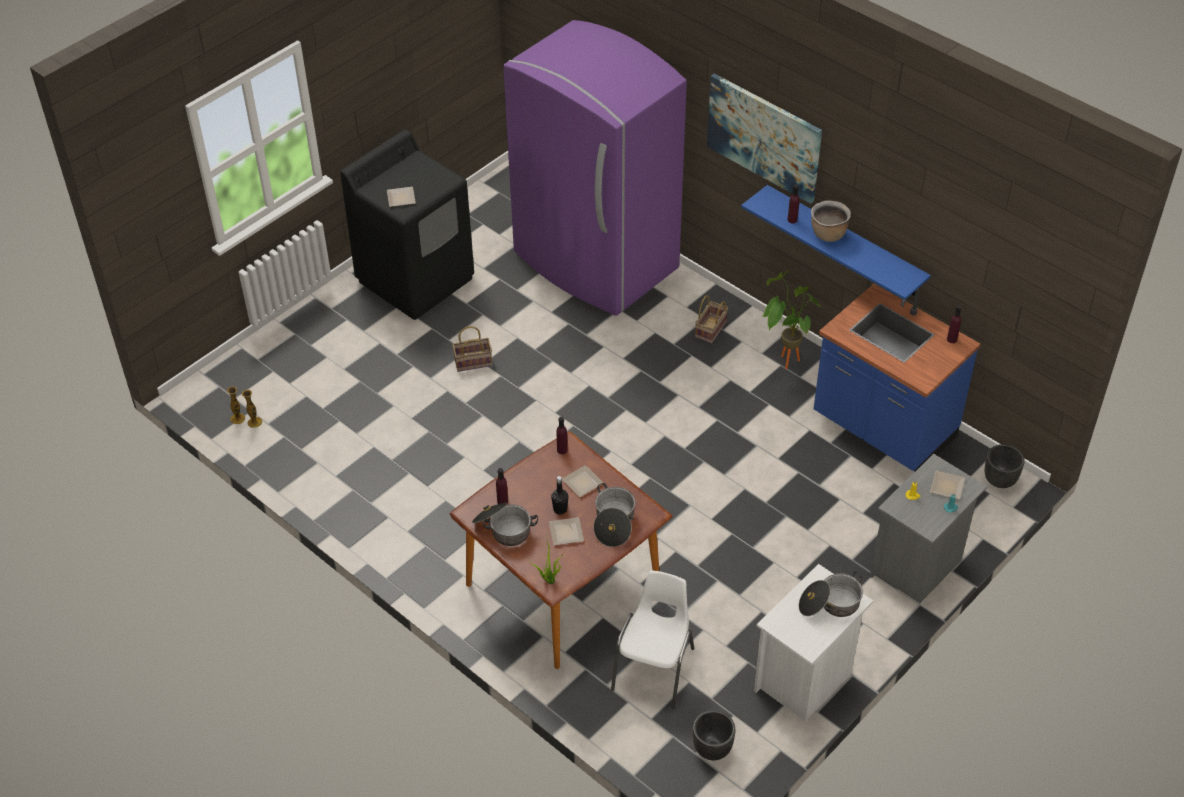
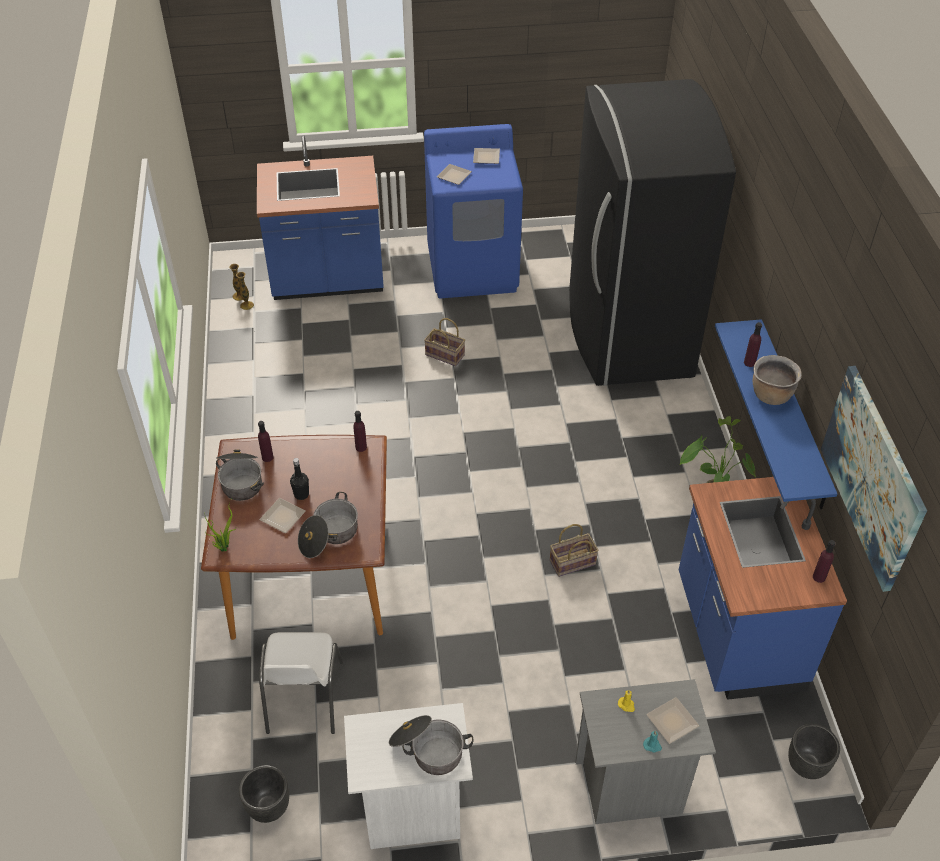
camera: 40 degrees right, 0 degrees up
black washing machine [340,130,474,320] -> blue washing machine [424,124,523,298]
purple fridge [503,20,687,316] -> black fridge [569,79,736,386]
plate [562,465,603,497] -> plate moved to [473,148,500,164]
white chair [611,570,694,709] -> white chair turned 120 degrees clockwise [259,632,343,734]
basket [695,295,728,343] -> basket moved to [550,524,599,577]
picture [707,73,822,204] -> picture moved to [821,366,927,592]
none -> blue counter [257,135,384,300]

